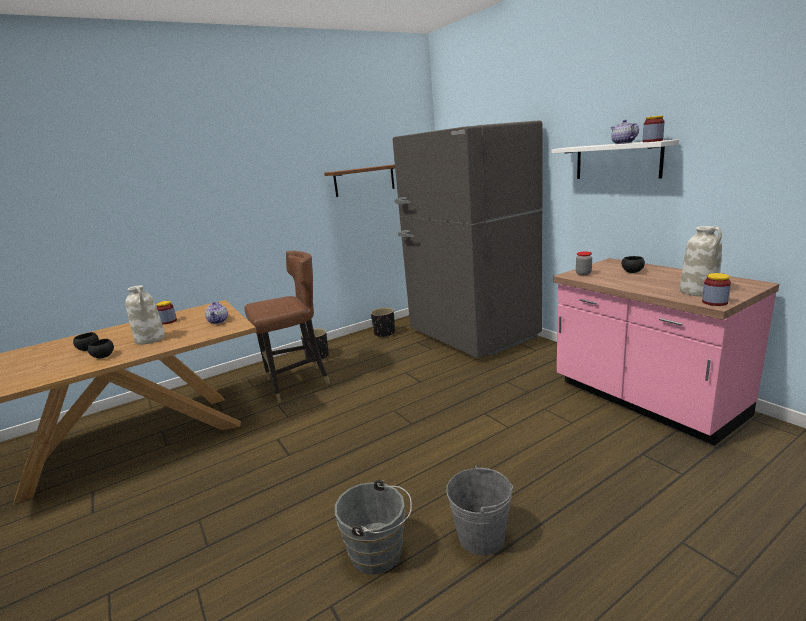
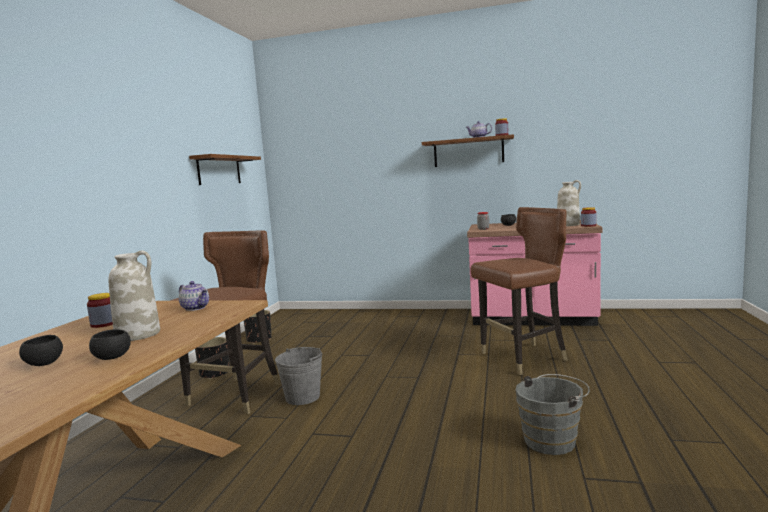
camera: 45 degrees left, 10 degrees down
grey fridge [393,120,543,358] -> none
grey bucket [446,465,513,556] -> grey bucket moved to [275,347,322,405]
white shelf [551,139,679,179] -> brown shelf [422,134,514,167]
none -> brown chair [471,207,568,375]

